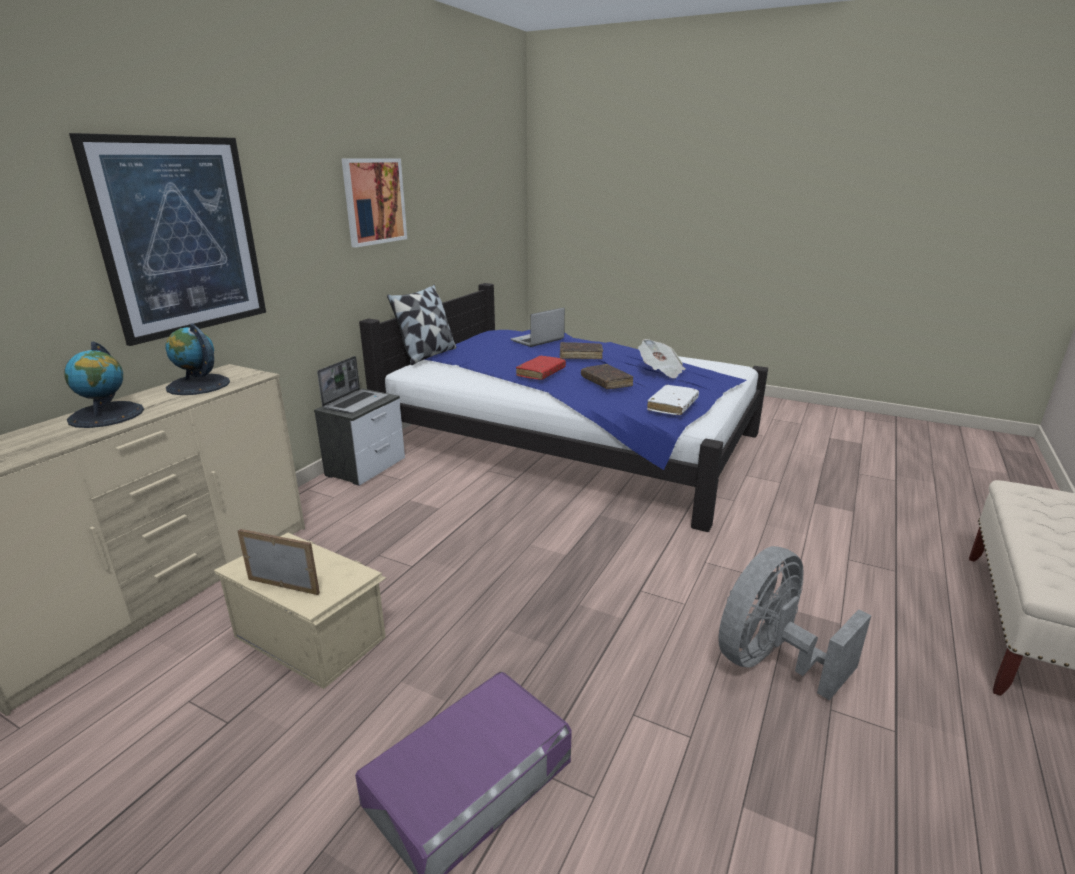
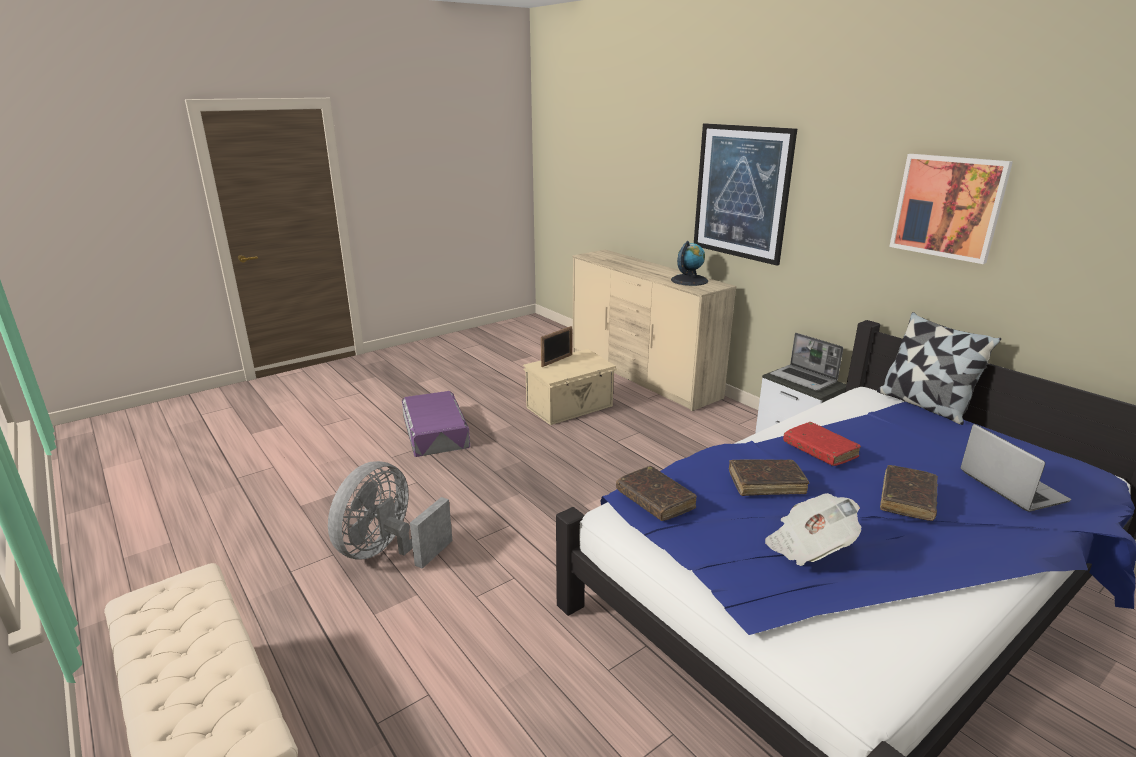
camera: 115 degrees right, 0 degrees up
globe [64,342,144,428] -> none
white book [647,385,699,415] -> brown book [616,466,697,521]
grey fan [718,546,871,700] -> grey fan turned 135 degrees counterclockwise [328,461,452,569]

